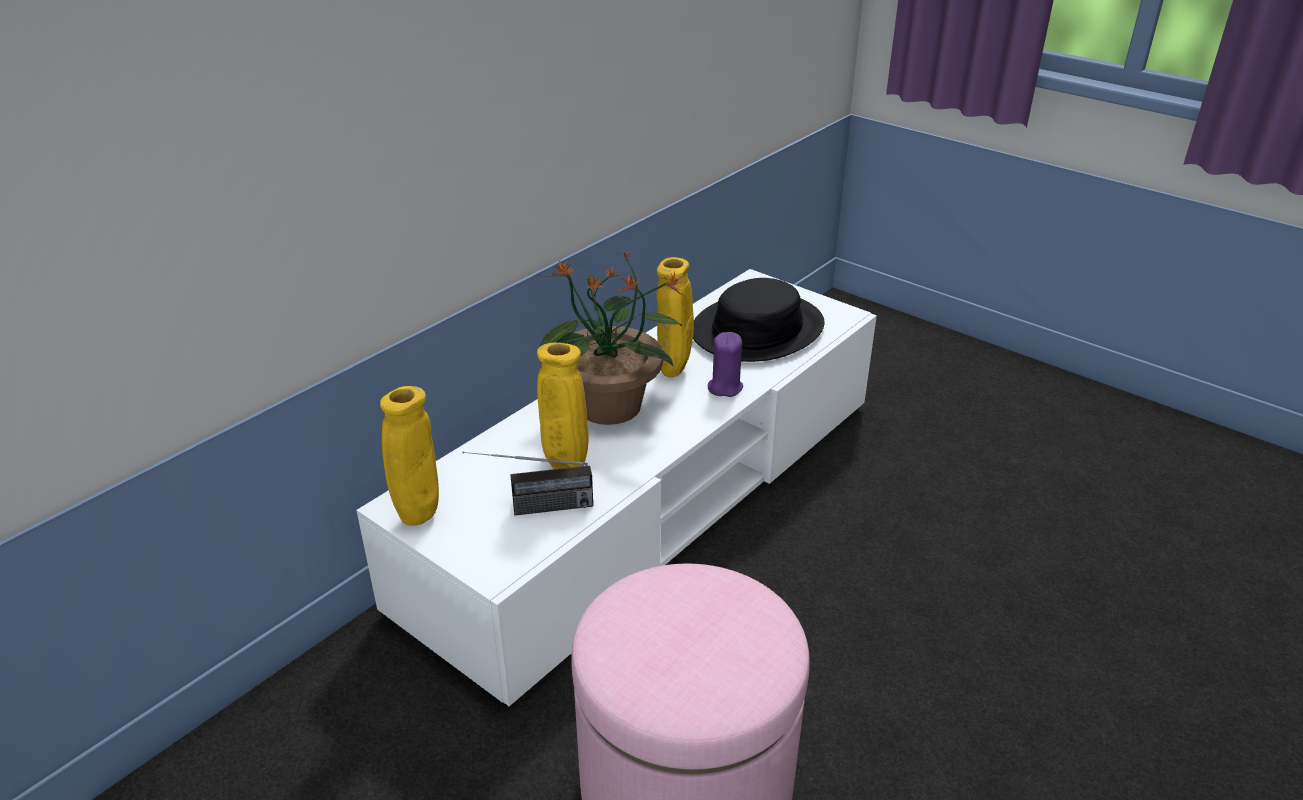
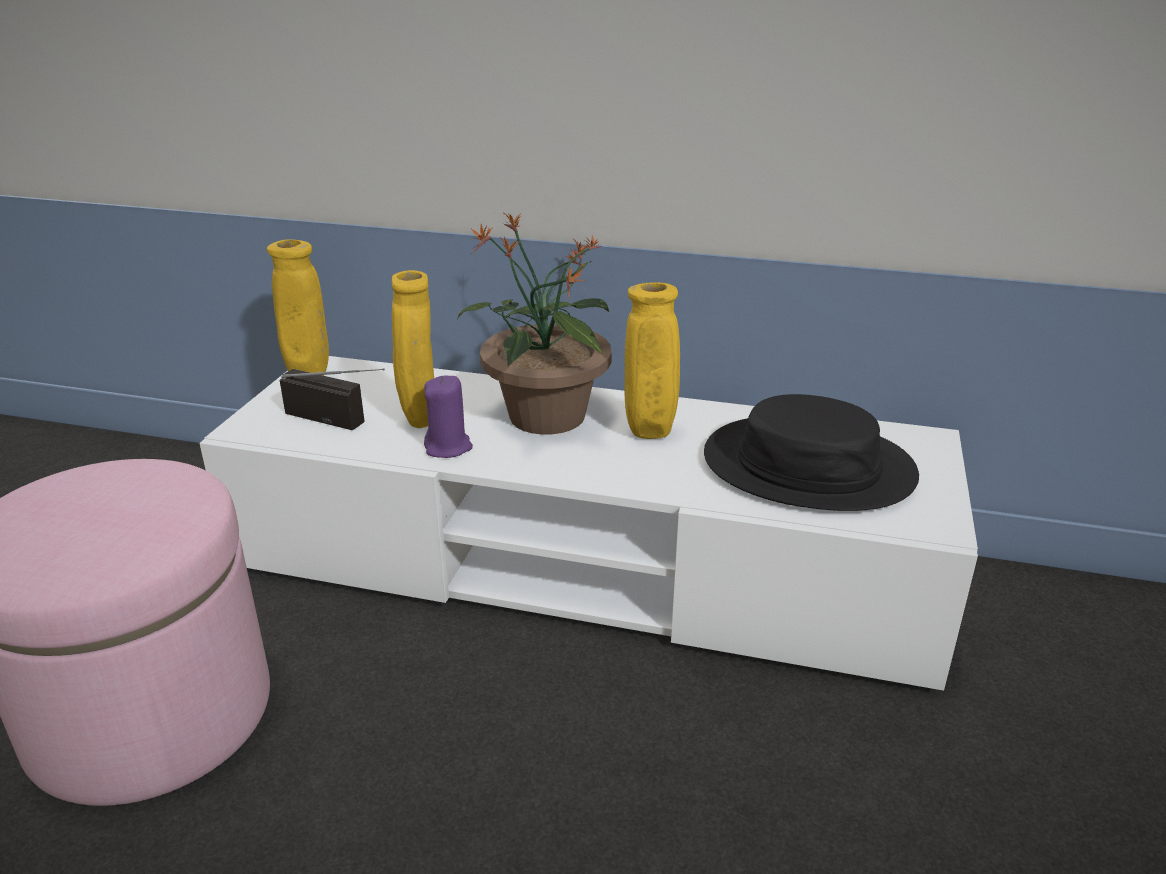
camera: 65 degrees right, 5 degrees down
radio [463,452,593,516] -> radio turned 150 degrees clockwise [280,368,385,430]
purple candle [708,332,743,397] -> purple candle moved to [424,376,473,458]

